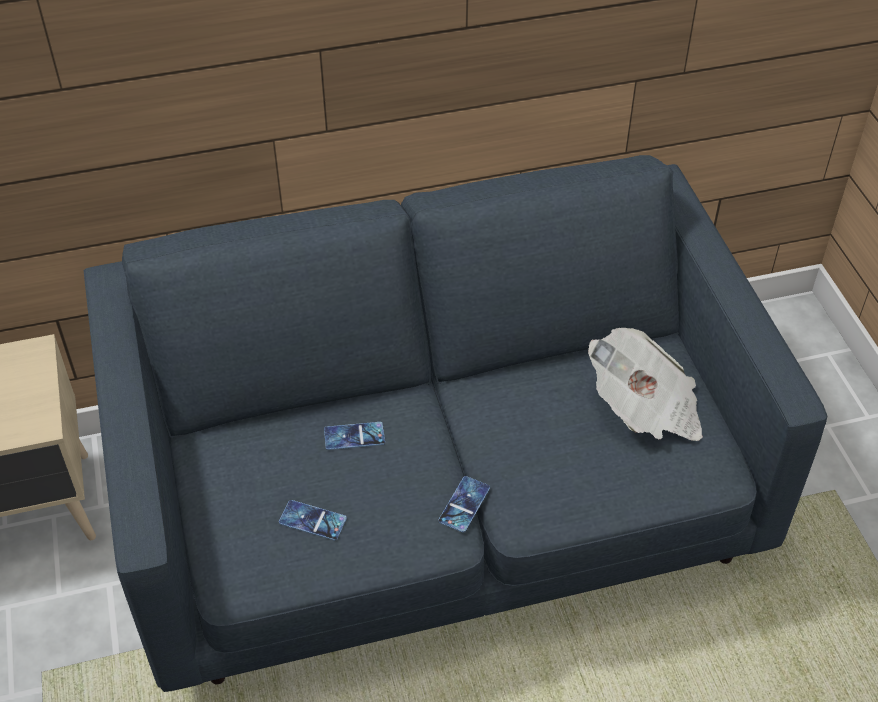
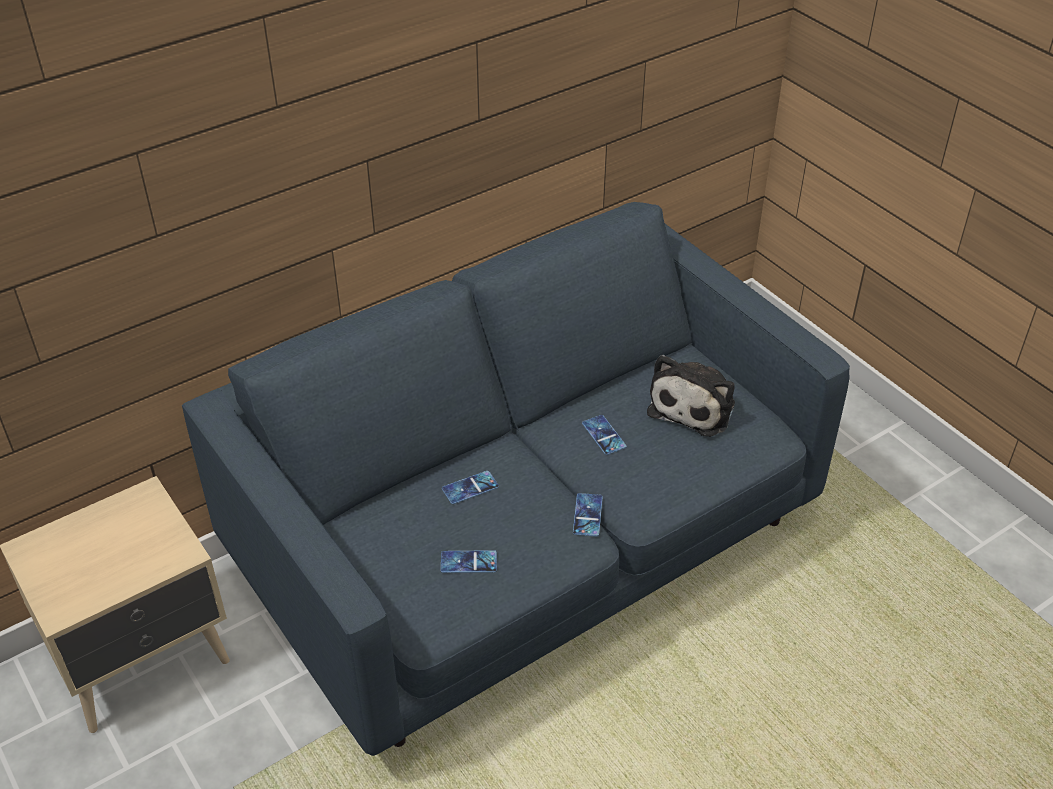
camera: 20 degrees left, 5 degrees down
newspaper [588,328,703,441] -> plush toy [647,355,735,437]
none -> phone [582,415,626,455]

